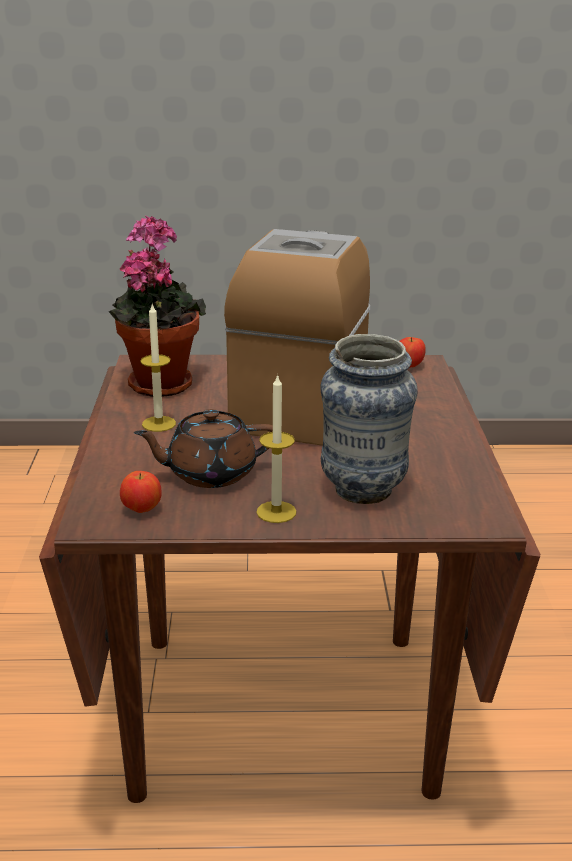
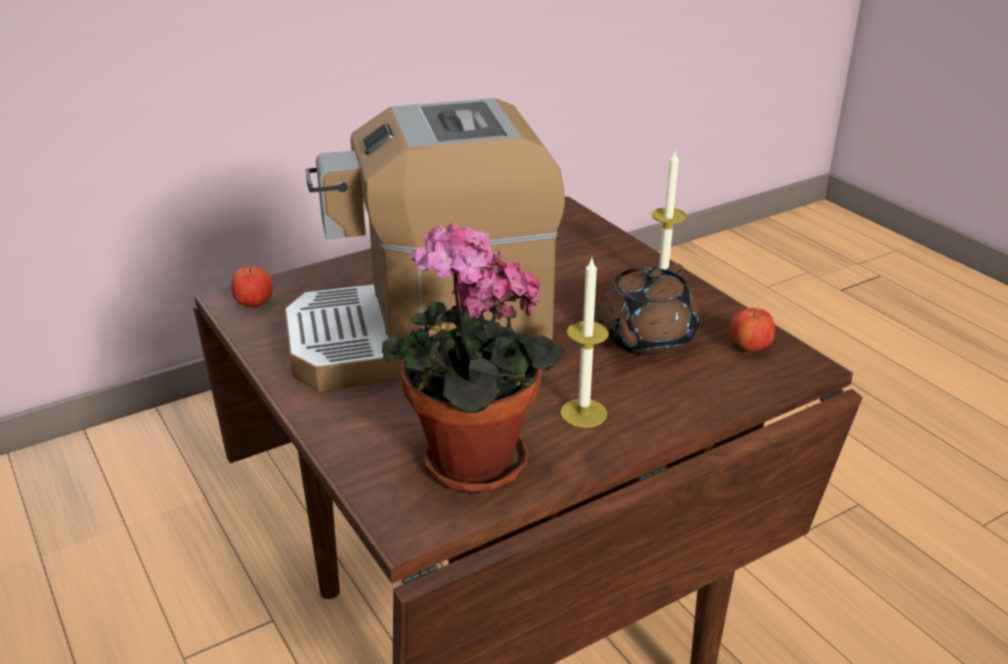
camera: 120 degrees left, 5 degrees up
brown teapot [134,409,273,488] -> brown teapot turned 75 degrees clockwise [598,263,699,356]
vase [320,334,418,504] -> none

